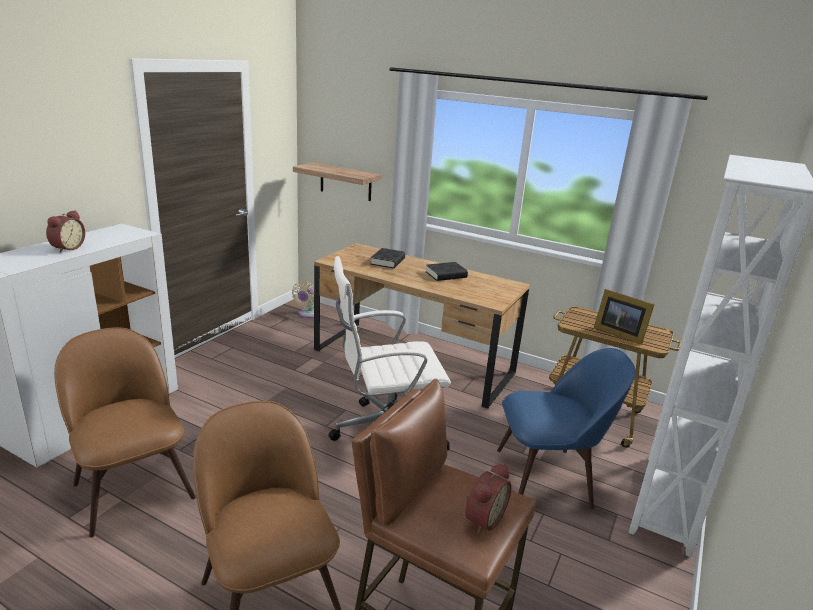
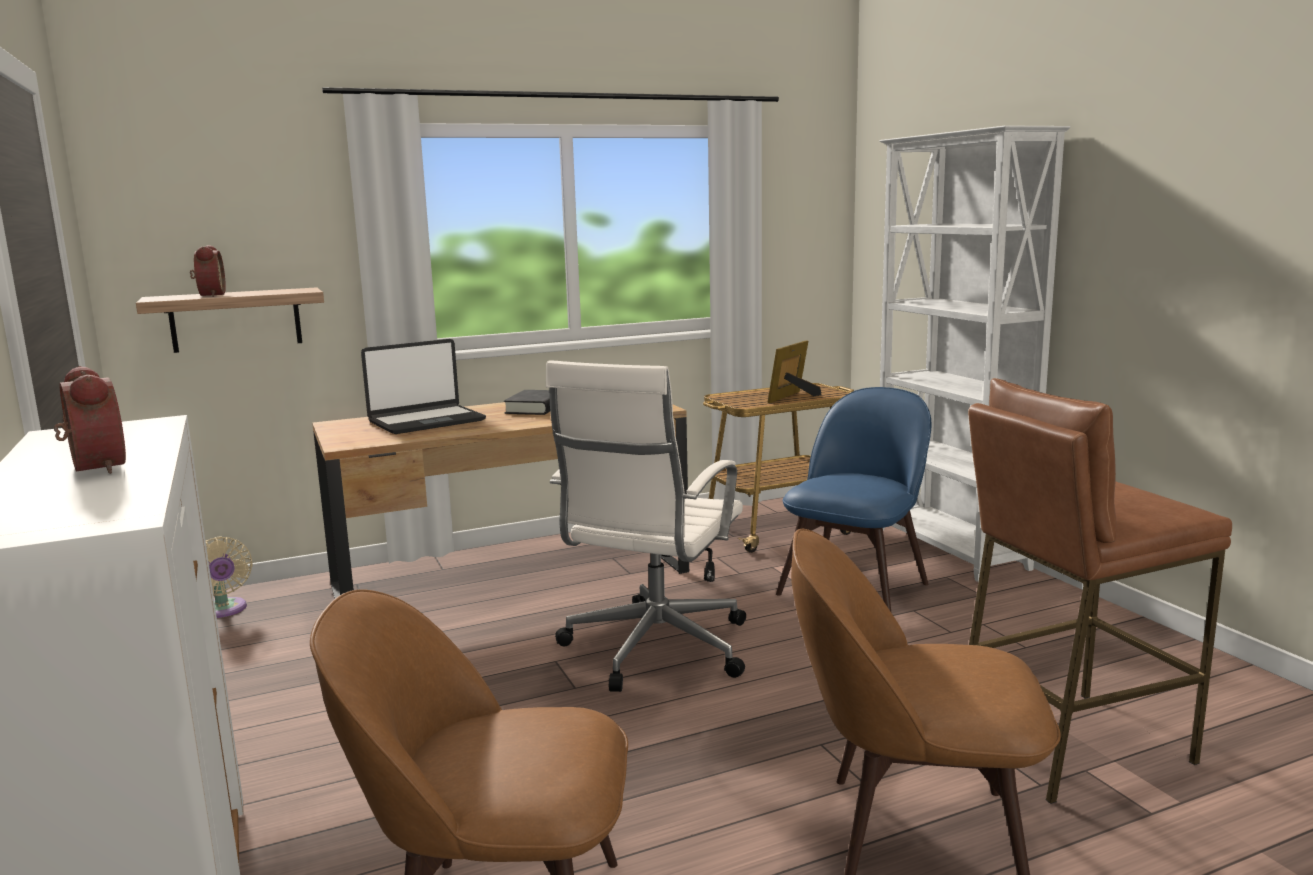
camera: 50 degrees left, 10 degrees down
black book [371,248,405,268] -> laptop [361,339,486,434]
alarm clock [465,463,512,534] -> alarm clock moved to [190,245,226,297]
picture frame [594,289,655,345] -> picture frame turned 135 degrees clockwise [768,340,821,403]

